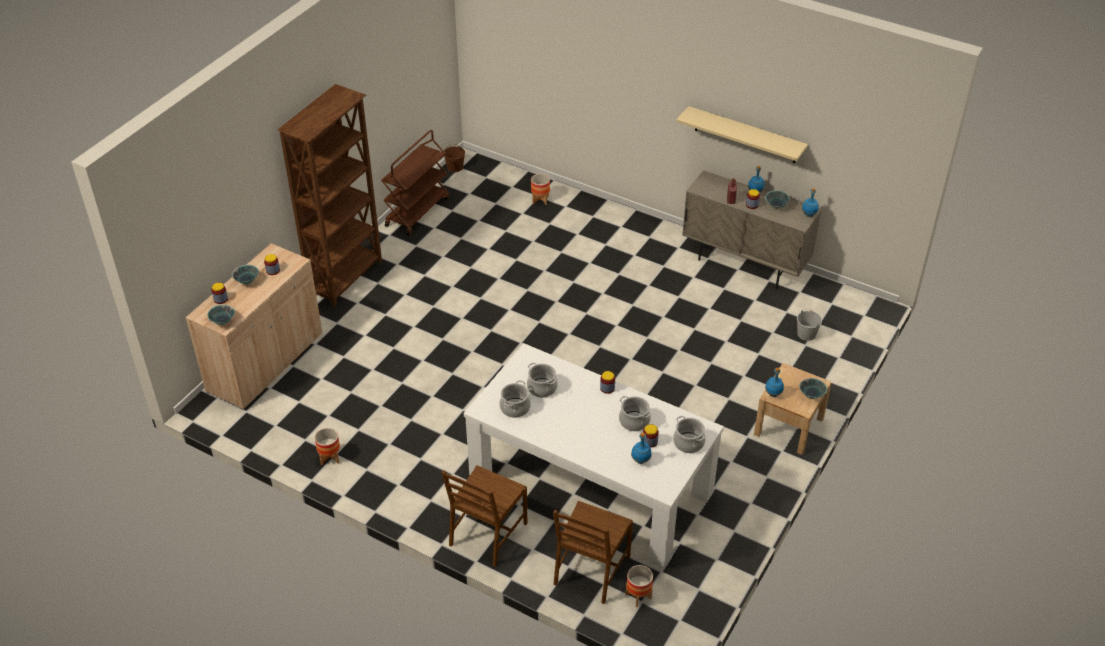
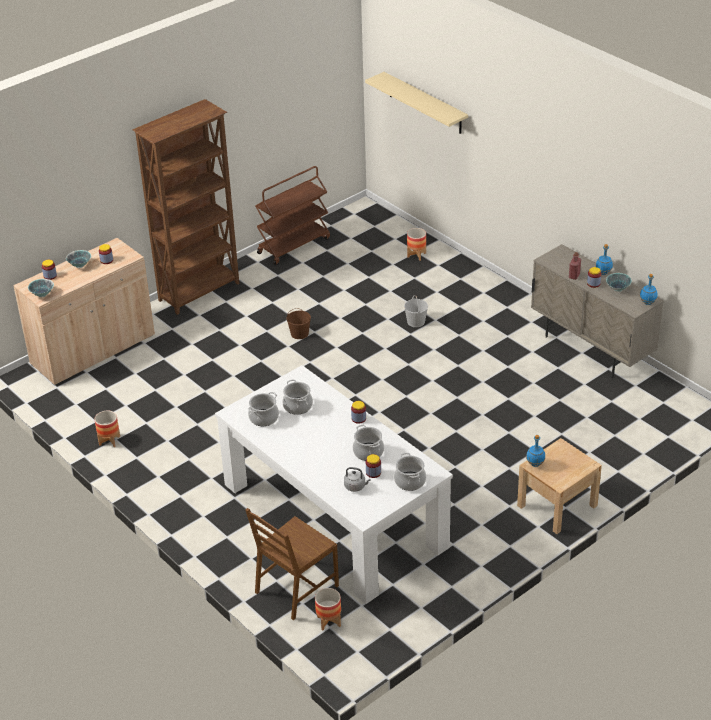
camera: 20 degrees right, 5 degrees down
brown chair [441,465,527,566] -> none
brown bucket [444,144,465,172] -> brown bucket moved to [287,308,311,339]
blue bottle [631,433,651,464] -> grey kettle [344,467,371,492]
beige shelf [676,106,808,163] -> beige shelf moved to [365,72,468,134]
white bucket [797,309,822,341] -> white bucket moved to [404,295,428,327]
bowl [799,378,827,399] -> none

